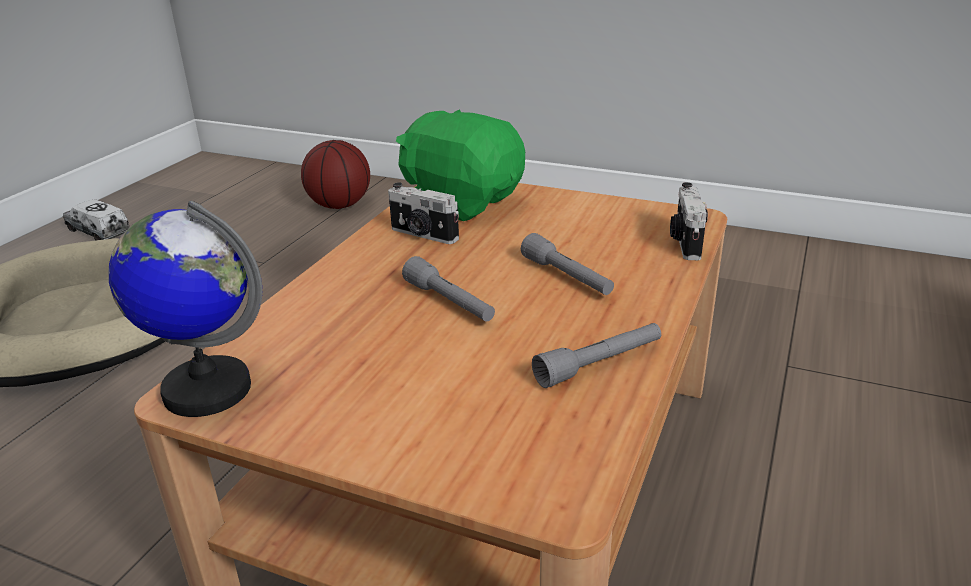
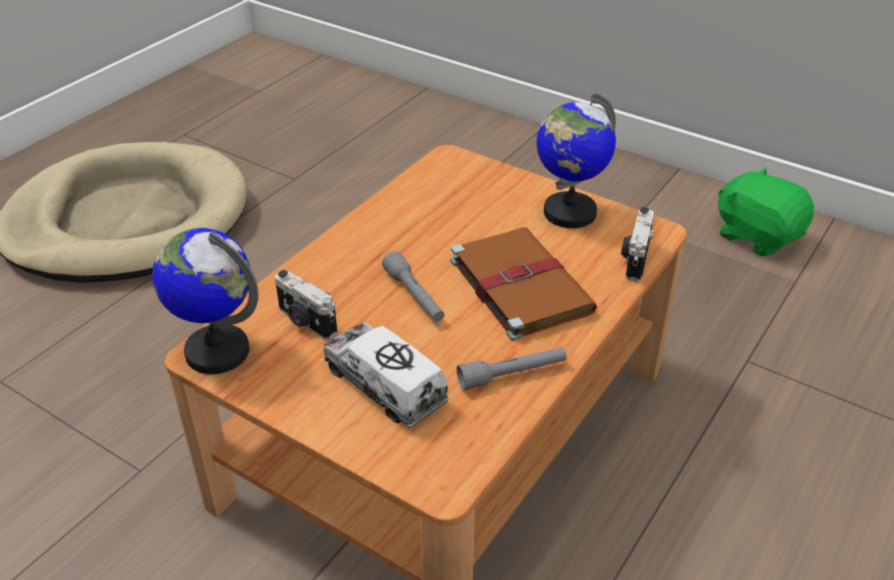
camera: 10 degrees right, 10 degrees up
toy truck [63,199,130,241] -> toy truck moved to [323,323,449,428]
basketball [301,140,370,209] -> none
camera [388,182,459,244] -> camera moved to [274,270,338,340]
green plush toy [396,109,525,221] -> green plush toy moved to [718,167,814,256]
grey flashlight [521,233,614,295] -> brown book [450,228,597,341]
none -> globe [536,93,616,228]

